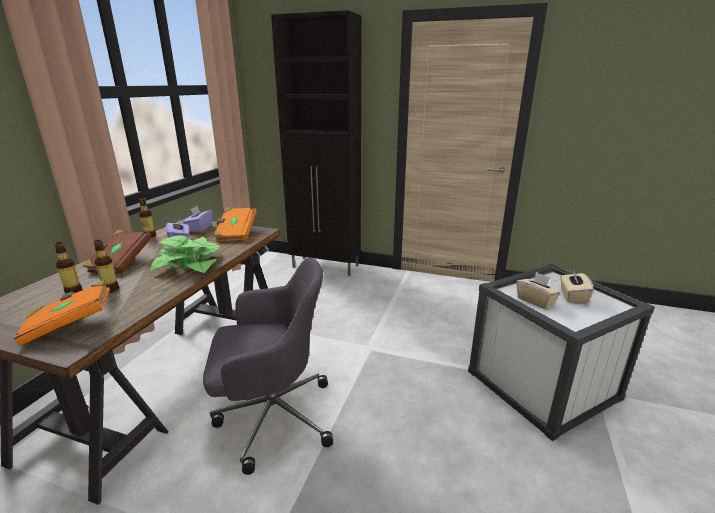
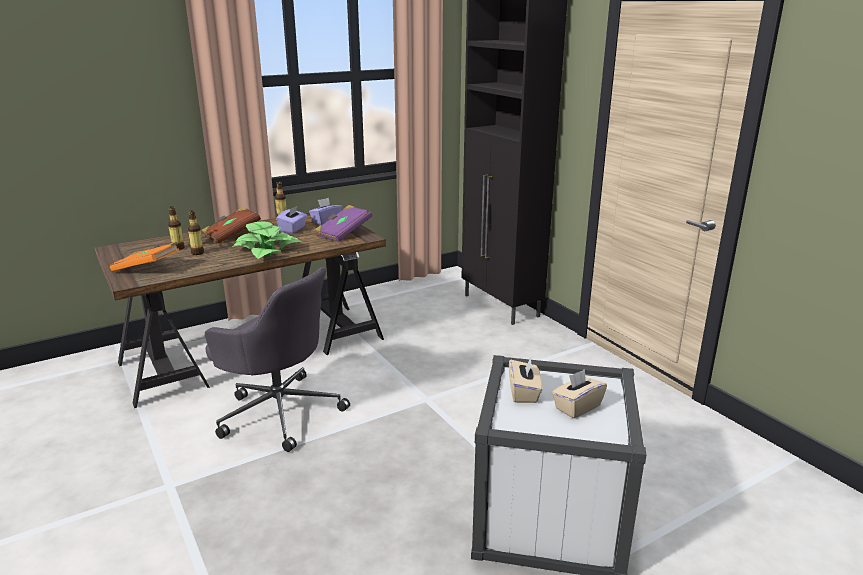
camera: 40 degrees right, 0 degrees up
orange book [213,207,257,241] -> purple book [315,205,372,242]

